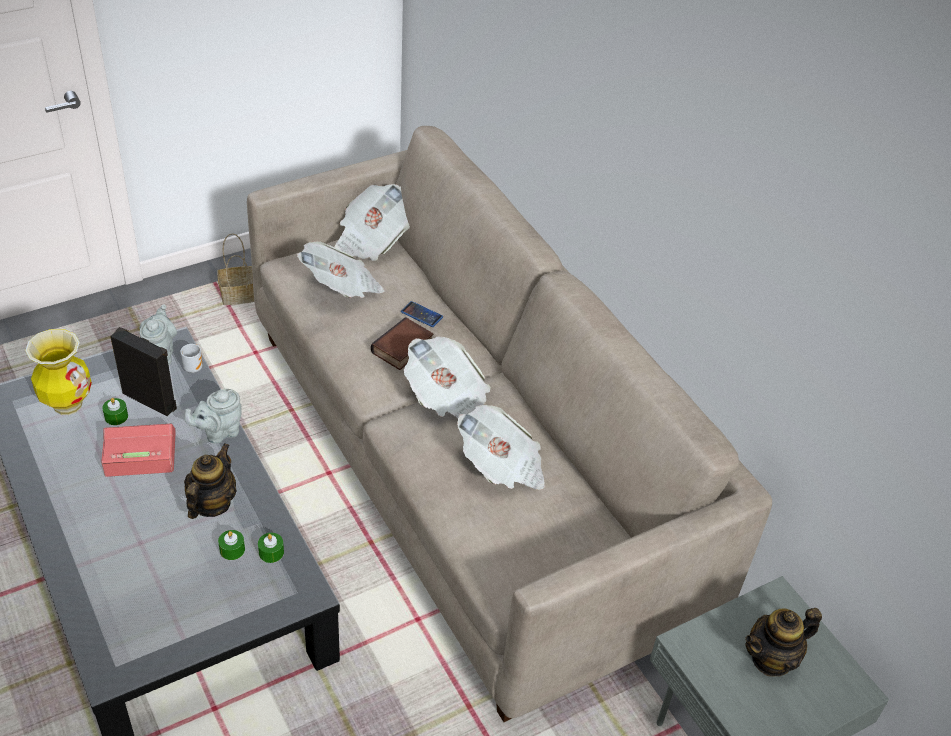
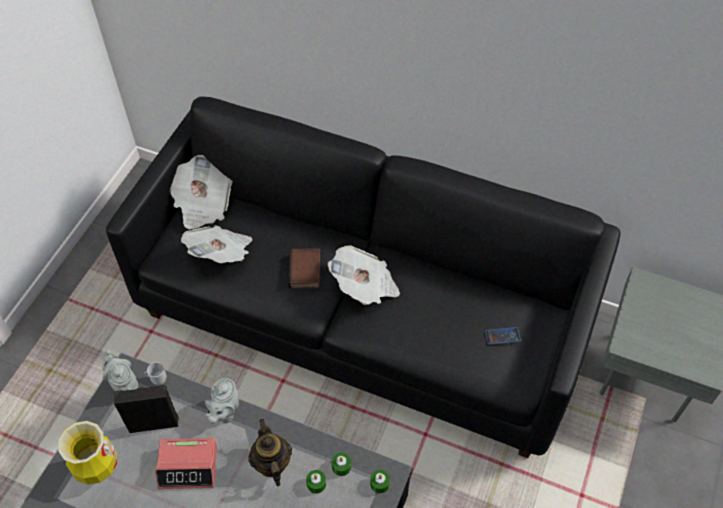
camera: 35 degrees left, 10 degrees up
alarm clock [101,424,176,477] -> alarm clock turned 135 degrees counterclockwise [155,438,217,489]
green candle [102,398,128,425] -> green candle moved to [370,470,390,493]
basket [218,233,254,305] -> none
beige sofa [247,126,772,722] -> black sofa [106,97,621,458]
phone [401,301,443,327] -> phone moved to [485,327,521,345]
newspaper [457,405,545,490] -> none
teapot [745,608,822,676] -> none

